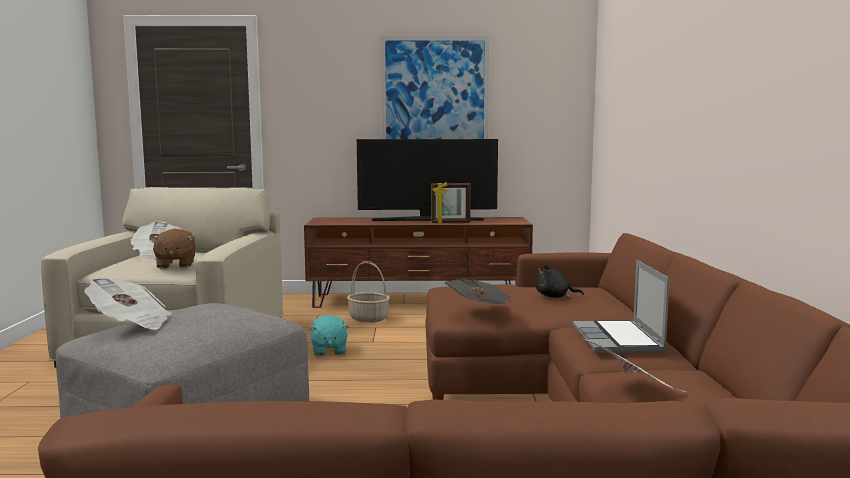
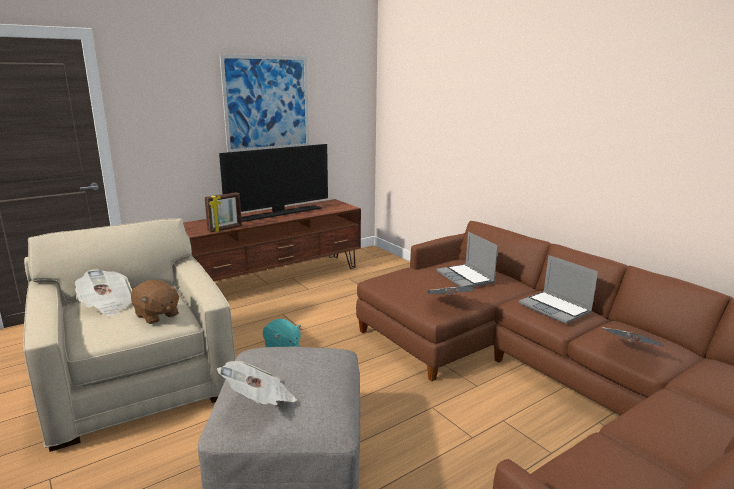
camera: 35 degrees left, 10 degrees up
basket [347,261,390,322] -> none
picture frame [431,182,471,223] -> picture frame moved to [205,192,242,233]
black plush toy [535,265,584,298] -> laptop [436,231,498,287]

